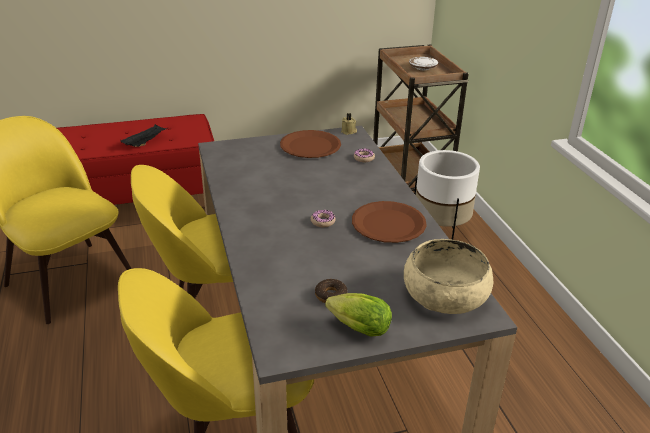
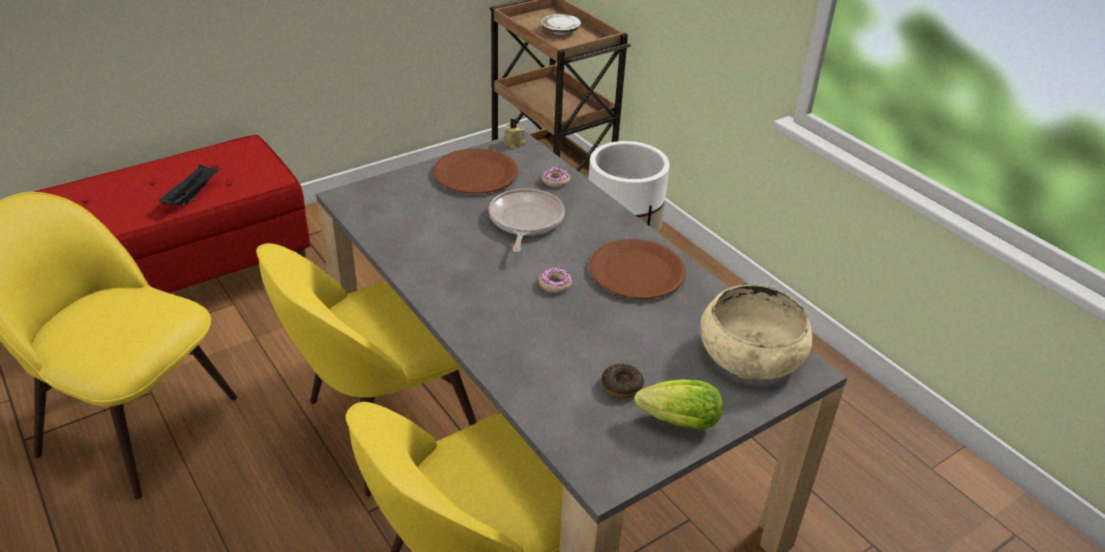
camera: 20 degrees left, 5 degrees up
none -> frying pan [489,188,565,252]

